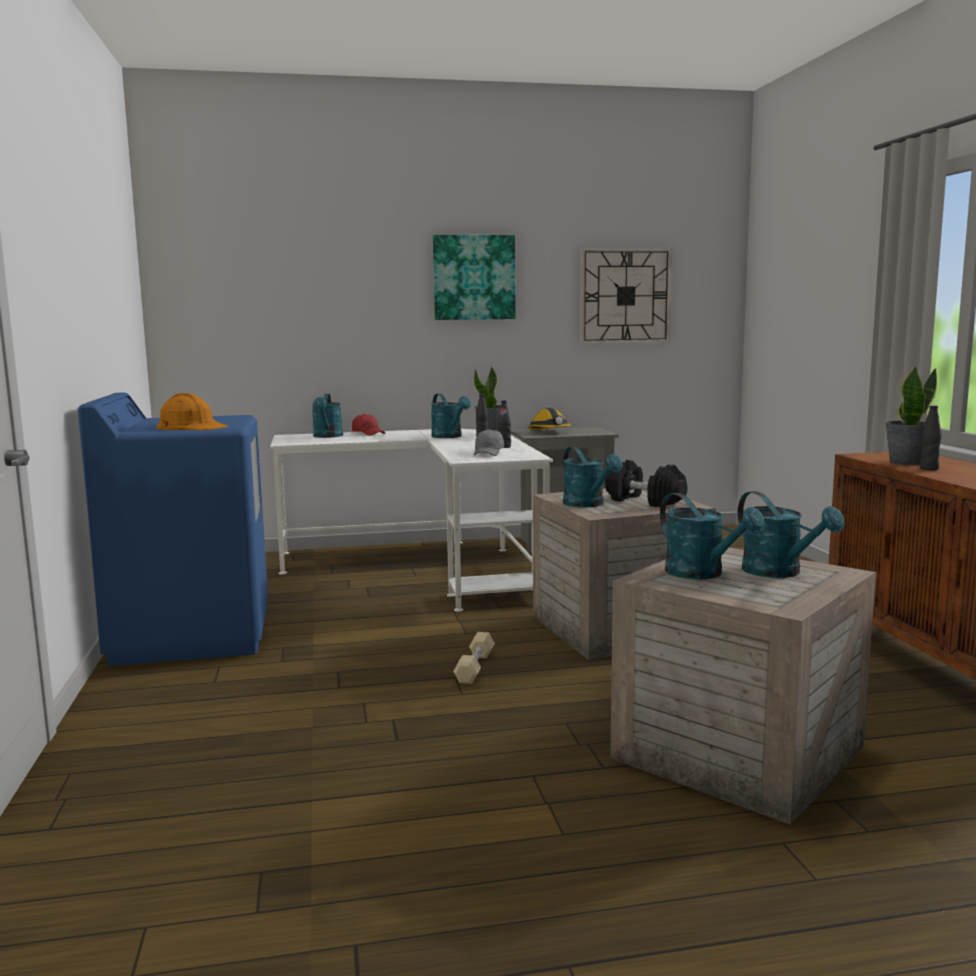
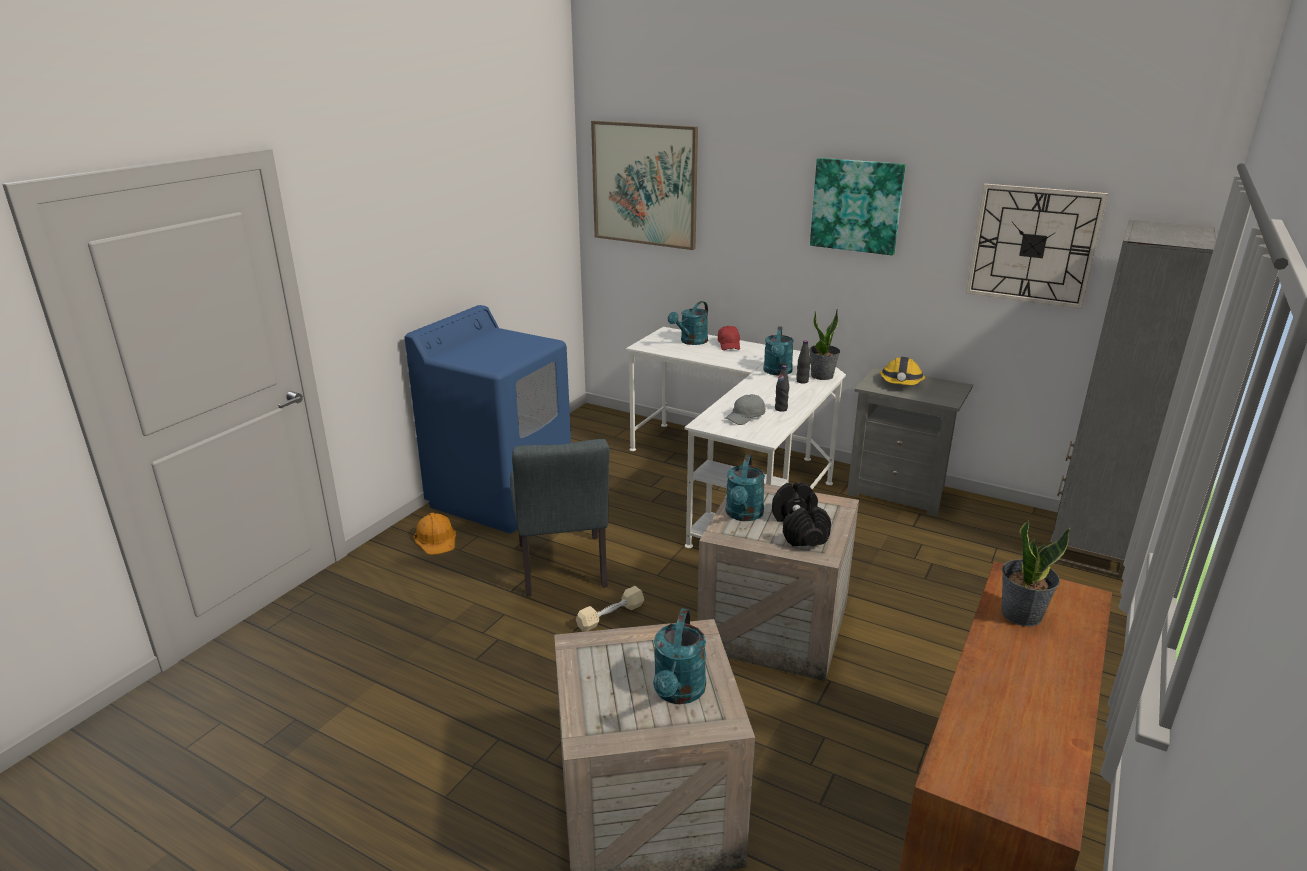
camera: 40 degrees right, 15 degrees up
orange hard hat [157,393,228,430] -> orange hard hat moved to [413,513,456,555]
turquoise watering can [660,493,765,579] -> none
black bottle [920,405,942,470] -> none
none -> grey chair [510,439,610,596]
none -> picture [591,121,698,250]
none -> grey bookcase [1050,220,1216,579]

